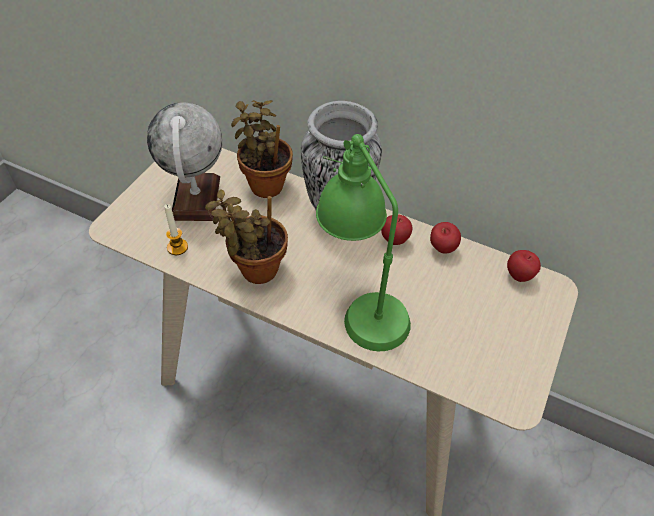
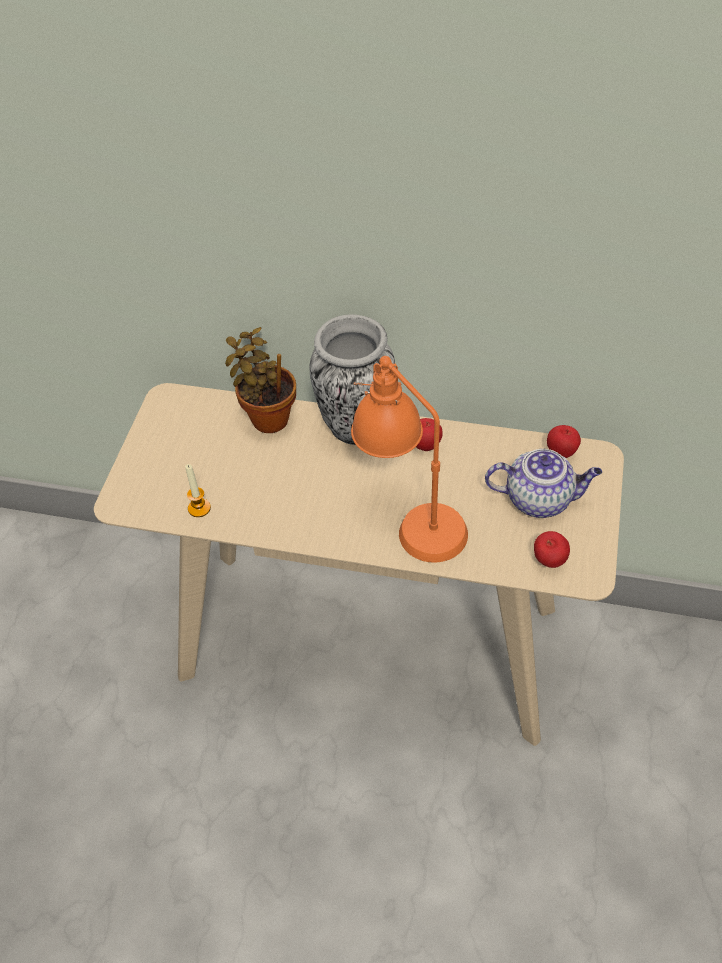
camera: 10 degrees left, 0 degrees up
globe [147,102,222,221] -> none
potted plant [205,189,288,284] -> none
green table lamp [316,134,411,351] -> orange table lamp [351,356,468,563]
apple [430,222,461,253] -> apple moved to [534,531,570,568]
none -> teapot [485,449,602,518]

